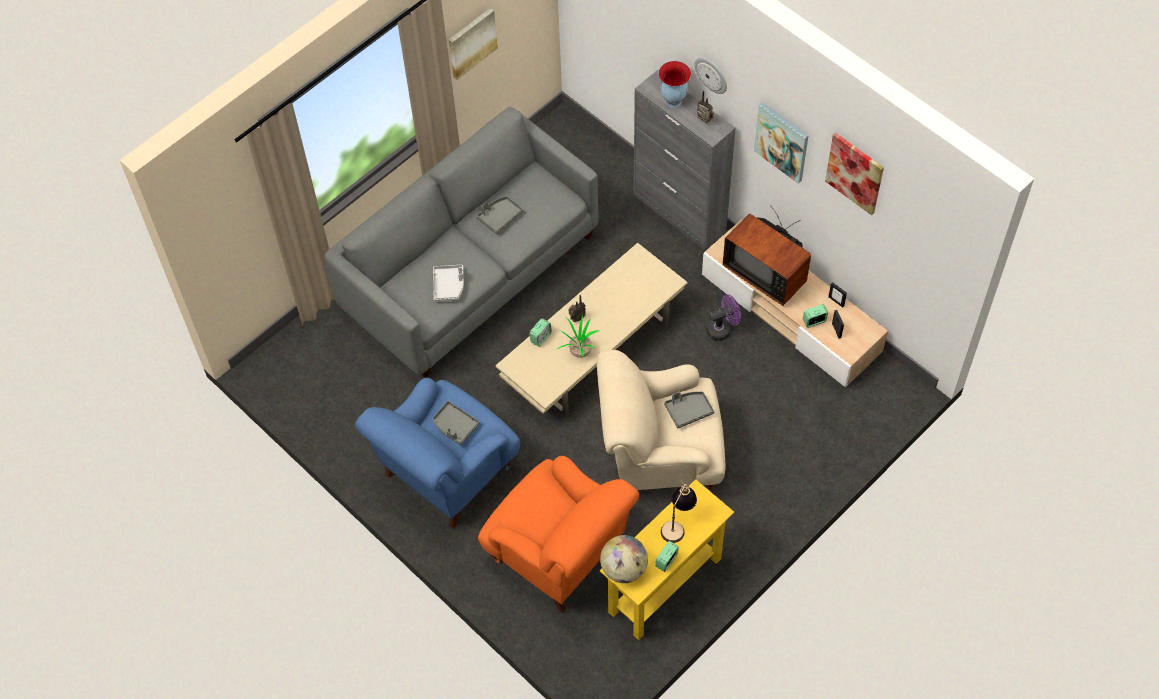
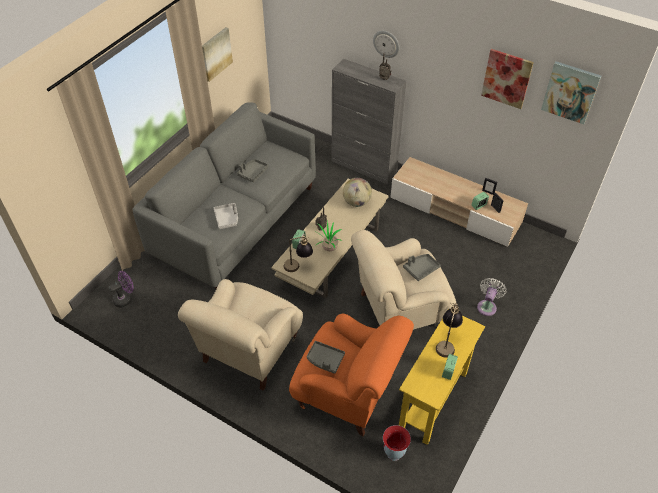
camera: 15 degrees left, 10 degrees down
blue armchair [355,378,520,529] -> beige armchair [178,279,303,391]
grey tray [433,401,480,446] -> grey tray moved to [307,341,345,374]
globe [600,535,648,583] -> globe moved to [343,178,372,207]
vase [658,61,691,108] -> vase moved to [383,425,411,461]
purple fan [706,294,741,341] -> purple fan moved to [109,271,133,307]
television [723,205,811,306] -> none
picture [754,102,809,184] -> picture moved to [541,61,601,124]
none -> table lamp [283,234,313,272]
none -> white fan [477,278,507,316]

